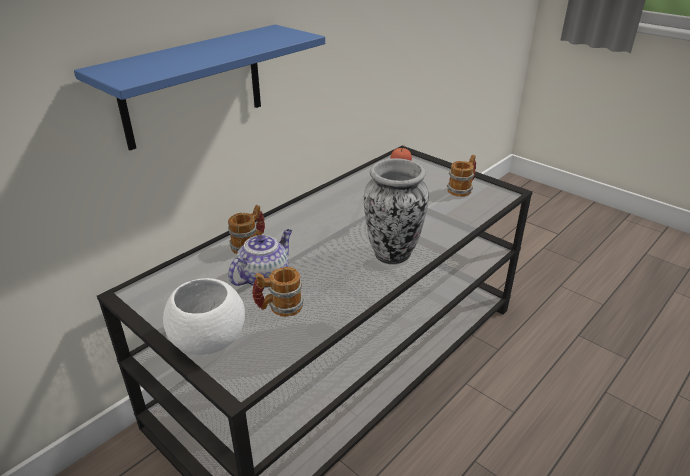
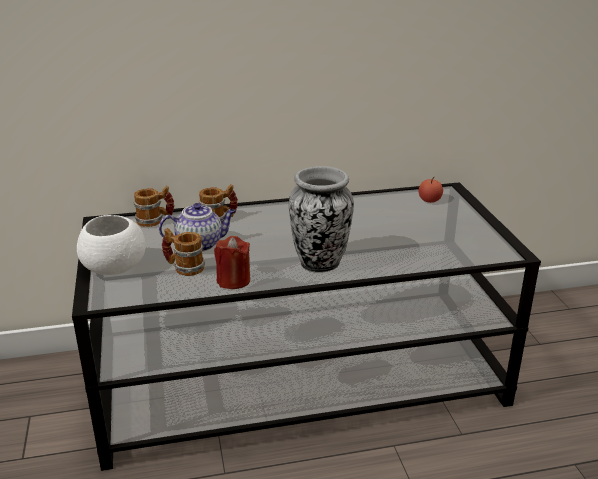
camera: 35 degrees right, 5 degrees down
blue shelf [74,25,325,150] -> none
mug [447,155,476,197] -> mug moved to [133,186,174,227]
none -> red candle [214,236,250,289]

